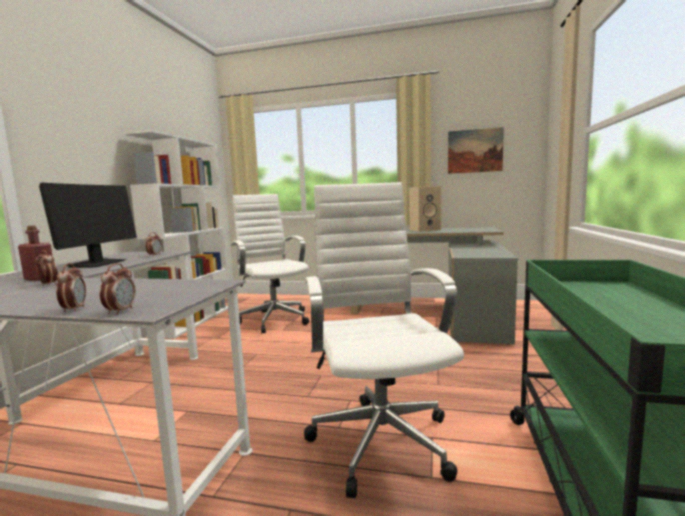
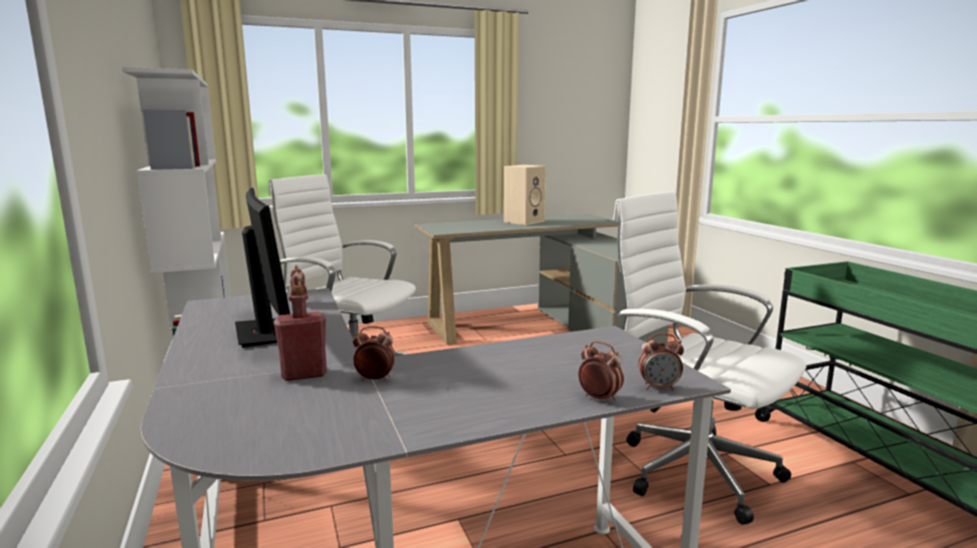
camera: 35 degrees left, 5 degrees up
alarm clock [100,263,135,315] -> alarm clock turned 120 degrees clockwise [638,333,684,390]
picture [448,127,504,174] -> none

